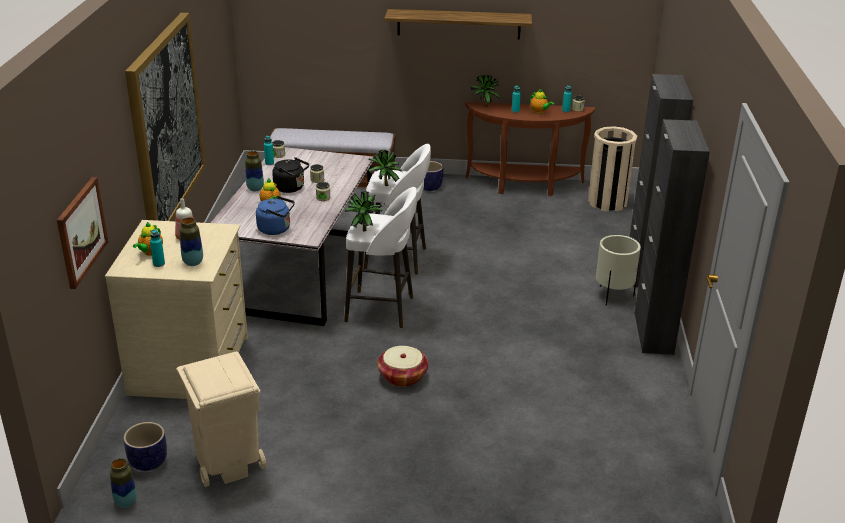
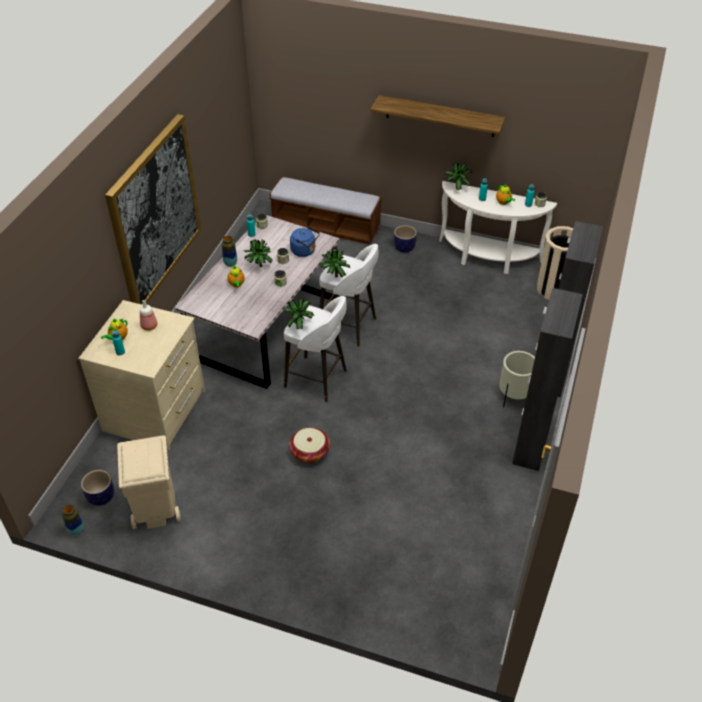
camera: 15 degrees right, 15 degrees up
picture [57,177,108,289] -> none
vase [180,217,203,266] -> none
blue kettle [256,196,295,235] -> blue kettle moved to [290,227,320,257]
black kettle [272,157,309,193] -> potted plant [243,239,273,267]
brown console table [465,102,595,196] -> white console table [439,181,557,274]

